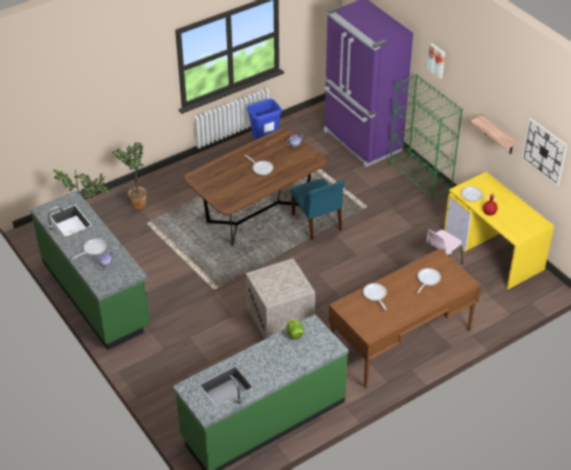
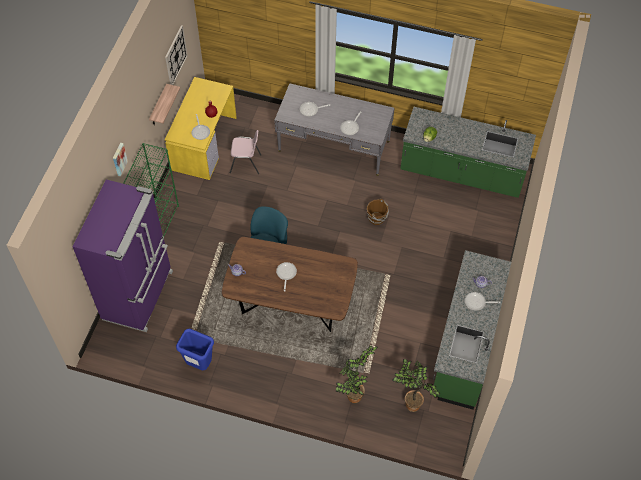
camera: 130 degrees left, 15 degrees up
crate [246,258,315,339] -> brown bucket [367,199,389,225]
brown desk [329,249,481,389] -> grey desk [274,83,394,176]

